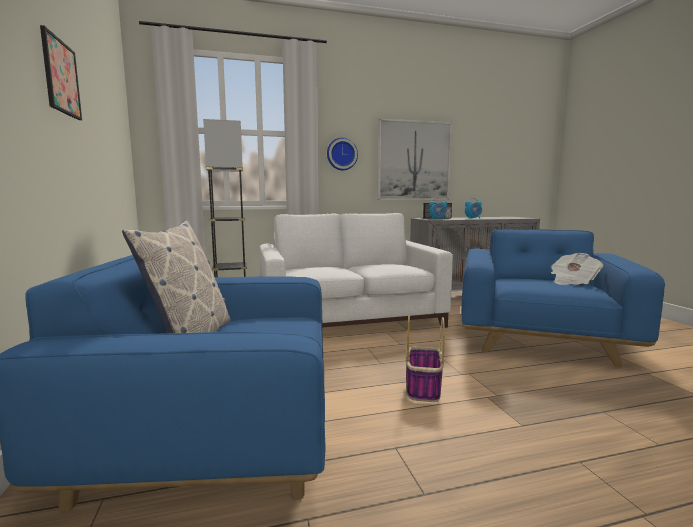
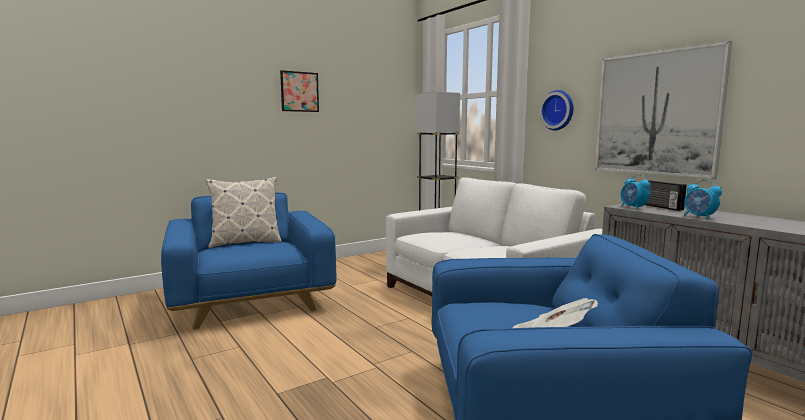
camera: 70 degrees right, 0 degrees up
basket [406,315,445,402] -> none

